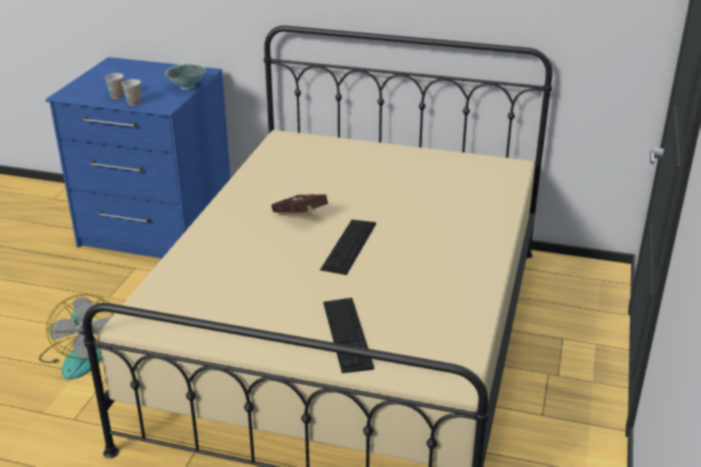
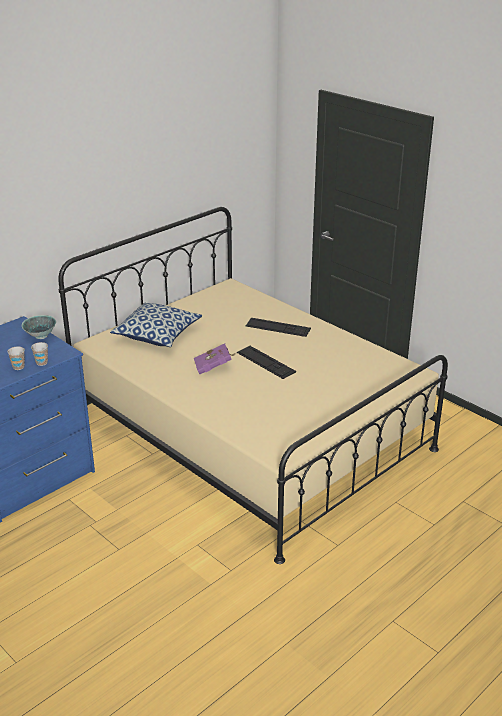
camera: 60 degrees left, 0 degrees up
fan [39,294,113,380] -> none
red book [272,194,328,213] -> purple book [194,343,236,374]
keyboard [323,298,374,373] -> keyboard moved to [246,318,311,337]
none -> pillow [110,303,202,347]

